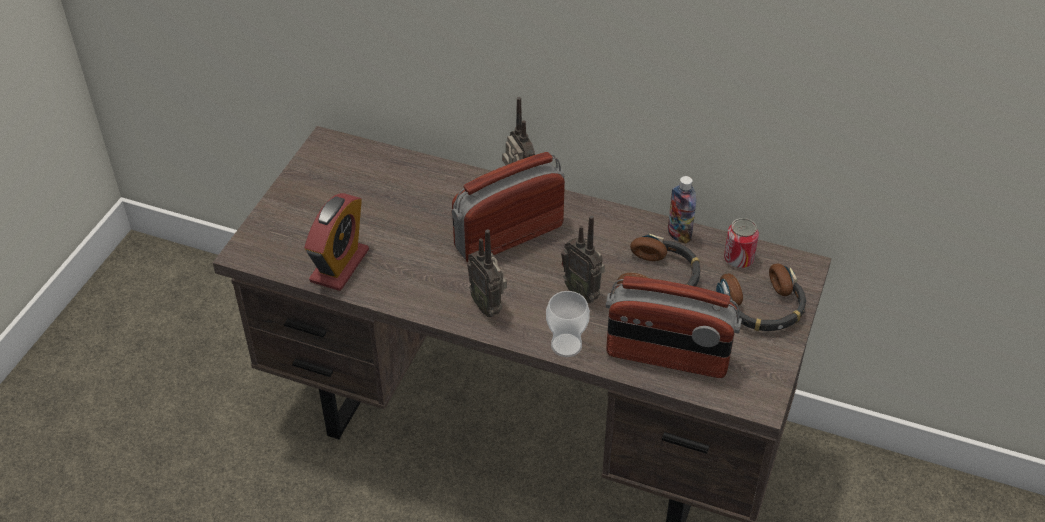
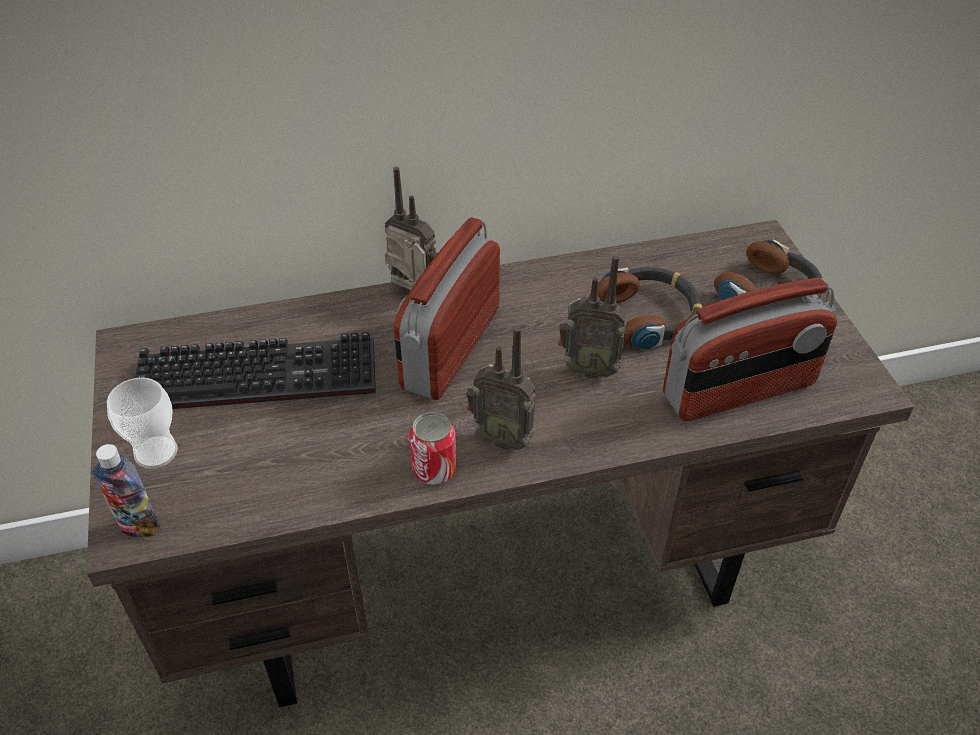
camera: 35 degrees left, 0 degrees up
alarm clock [304,193,369,291] -> none
cup [546,291,590,357] -> cup moved to [107,378,178,469]
bottle [668,176,697,244] -> bottle moved to [92,444,160,537]
can [724,218,759,268] -> can moved to [409,412,457,485]
none -> keyboard [135,332,376,409]

